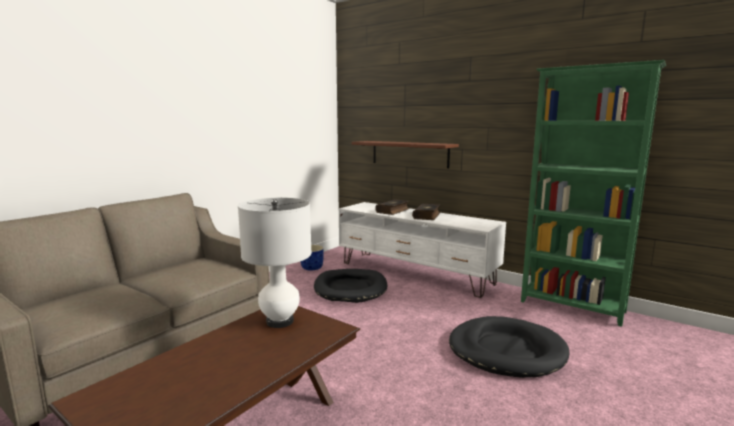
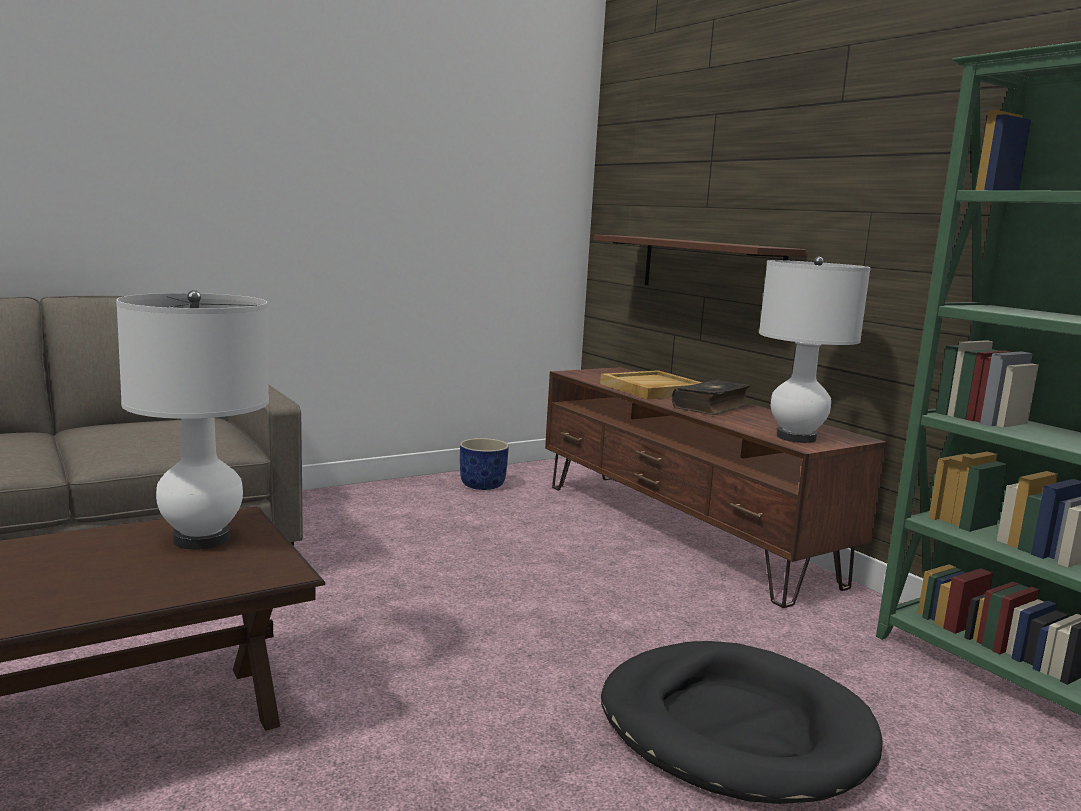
camera: 20 degrees right, 0 degrees up
black dog bed [314,269,387,303] -> none
white tv stand [339,202,506,298] -> brown tv stand [545,367,887,608]
book [375,199,409,215] -> beige tray [600,370,702,399]
none -> white table lamp [759,257,871,443]

